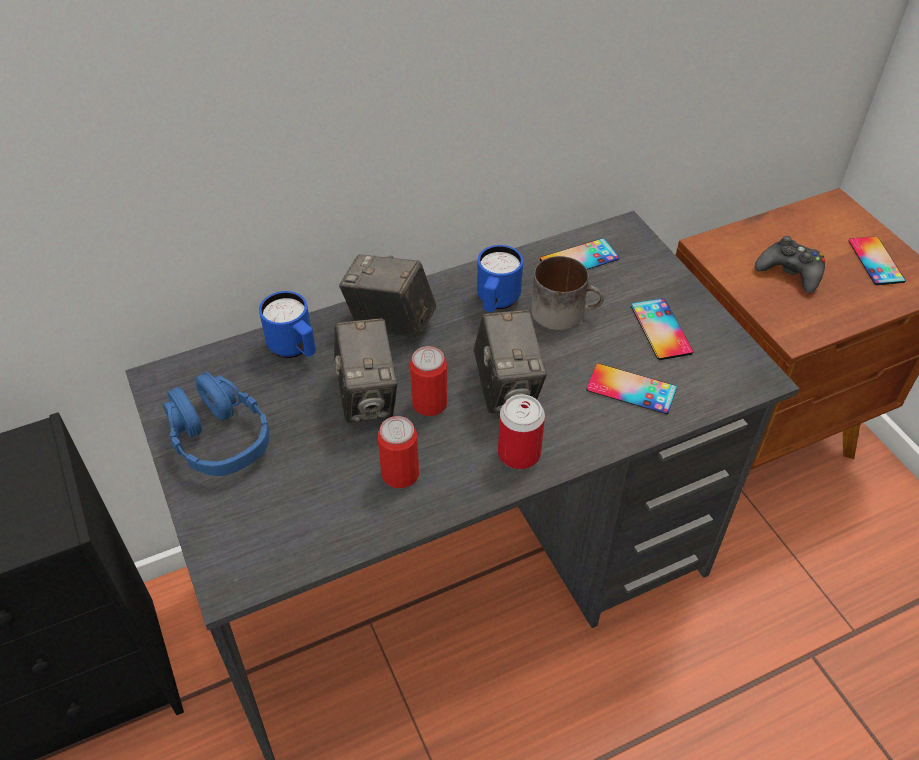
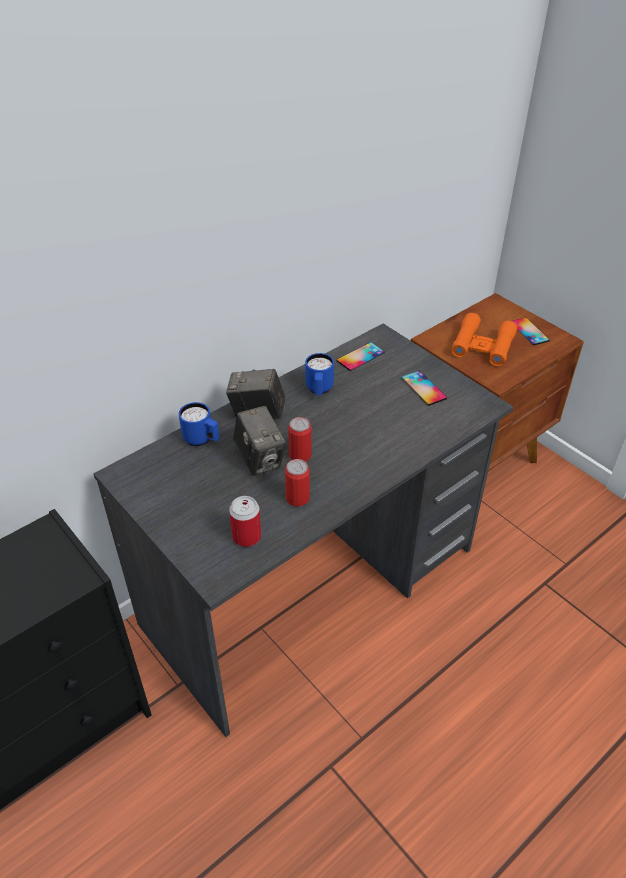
camera: 15 degrees left, 5 degrees down
blue headphones [163,372,269,476] -> none
camera [473,310,547,413] -> none
can [498,394,545,469] -> can moved to [229,496,261,547]
mug [531,256,604,330] -> none
phone [586,363,677,414] -> none
black game controller [755,236,825,293] -> orange binoculars [451,313,517,366]

